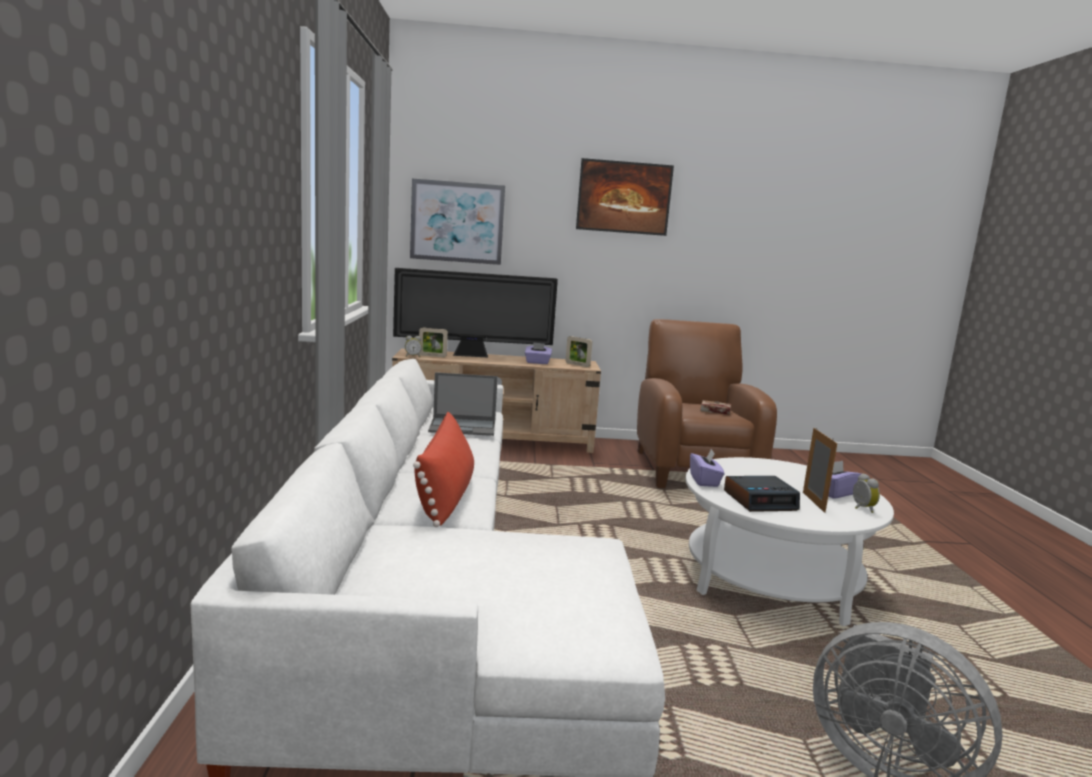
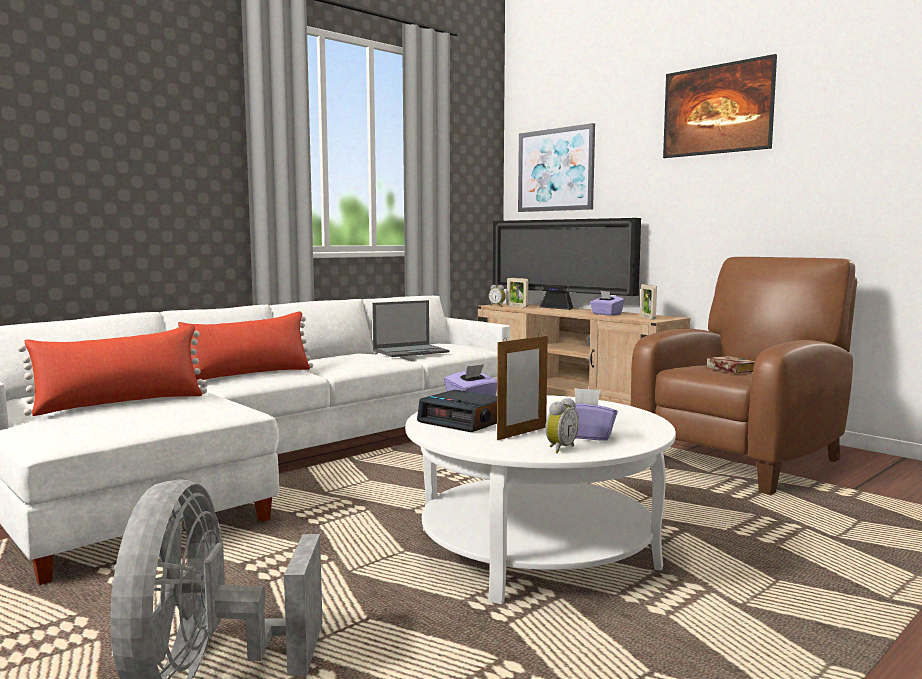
camera: 50 degrees right, 5 degrees down
laptop [428,372,498,436] -> laptop turned 75 degrees counterclockwise [372,300,449,357]
none -> red pillow [18,325,207,416]

